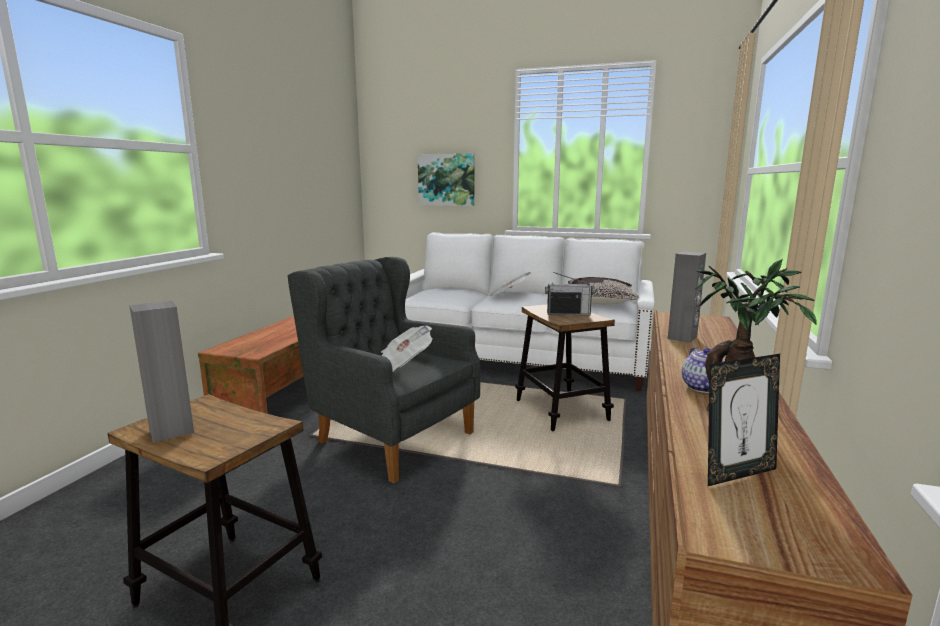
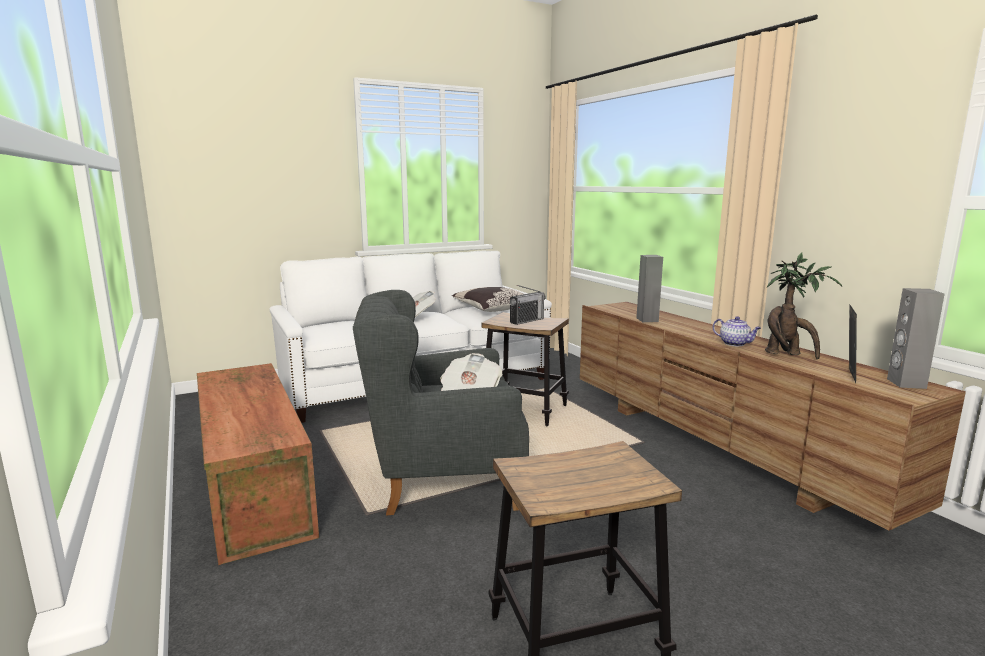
camera: 45 degrees left, 0 degrees up
grey speaker [129,301,194,443] -> grey speaker moved to [887,288,945,389]
picture [418,153,475,206] -> none

